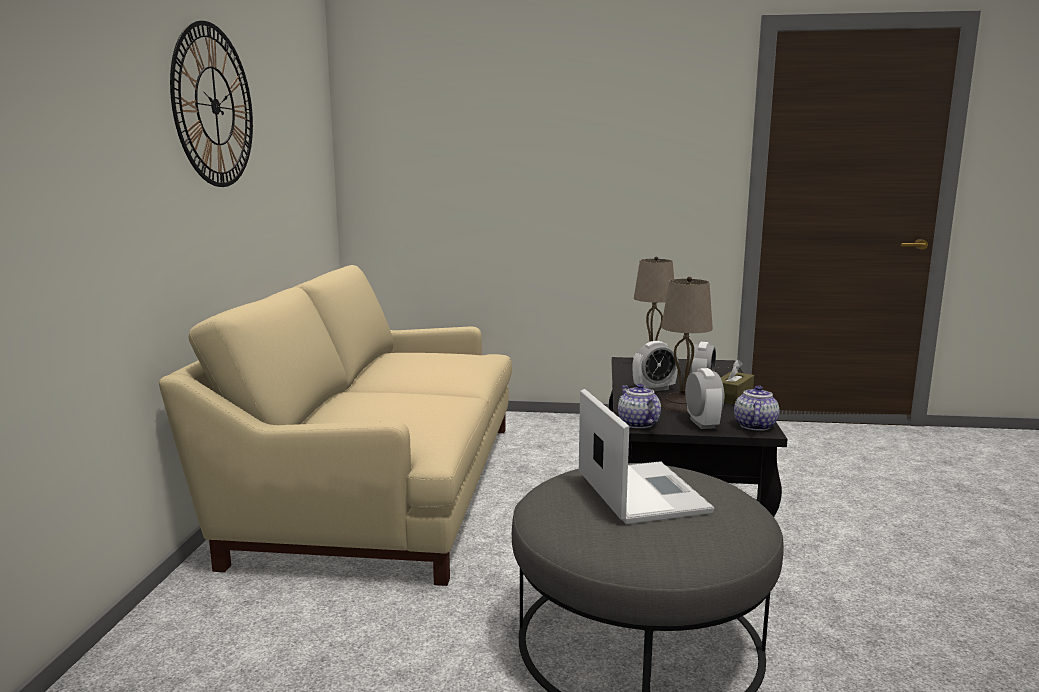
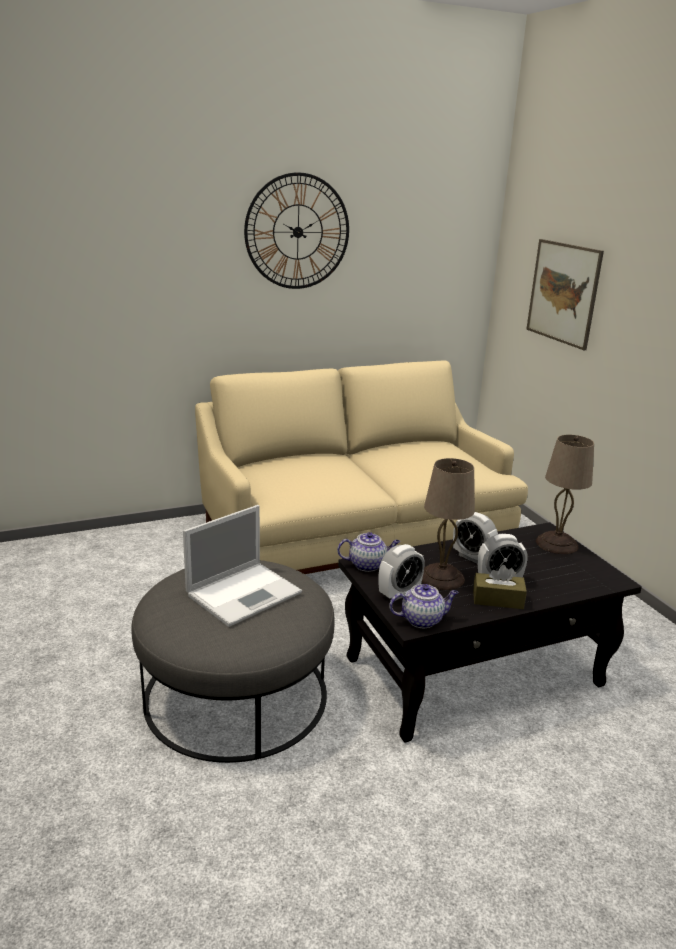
camera: 60 degrees right, 10 degrees up
teapot [618,383,661,428] -> teapot turned 45 degrees clockwise [337,532,400,572]
none -> picture [526,239,604,350]

